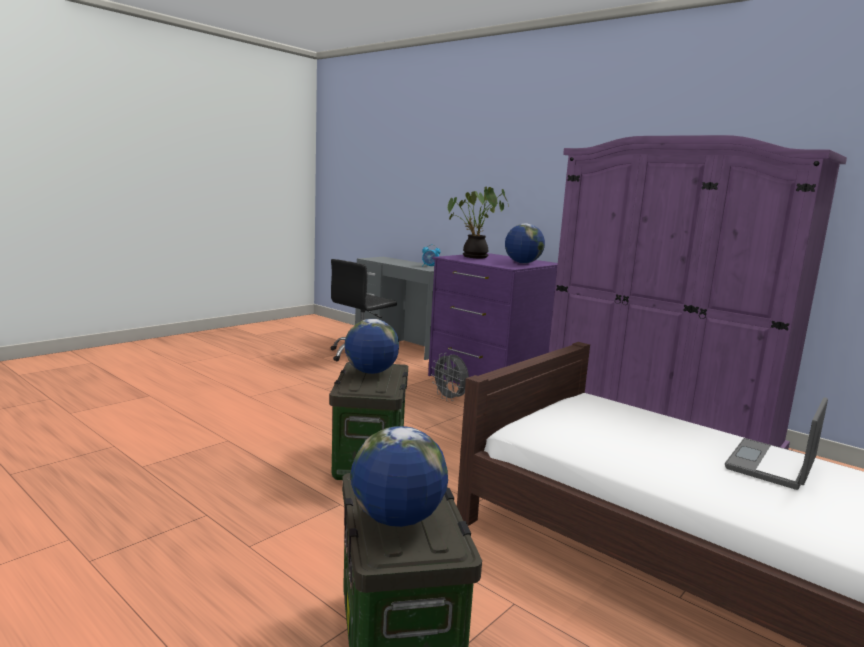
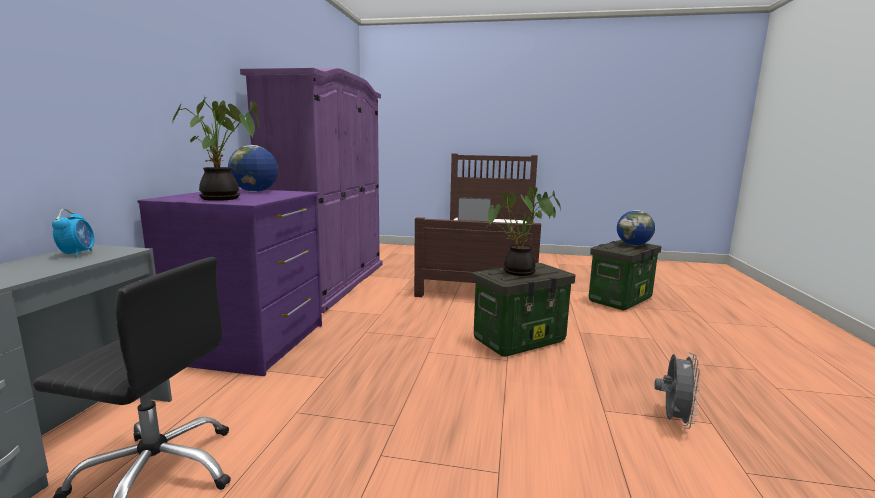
camera: 120 degrees left, 0 degrees up
globe [344,319,399,374] -> potted plant [486,187,561,276]
grey fan [431,353,469,401] -> grey fan moved to [655,352,700,429]

